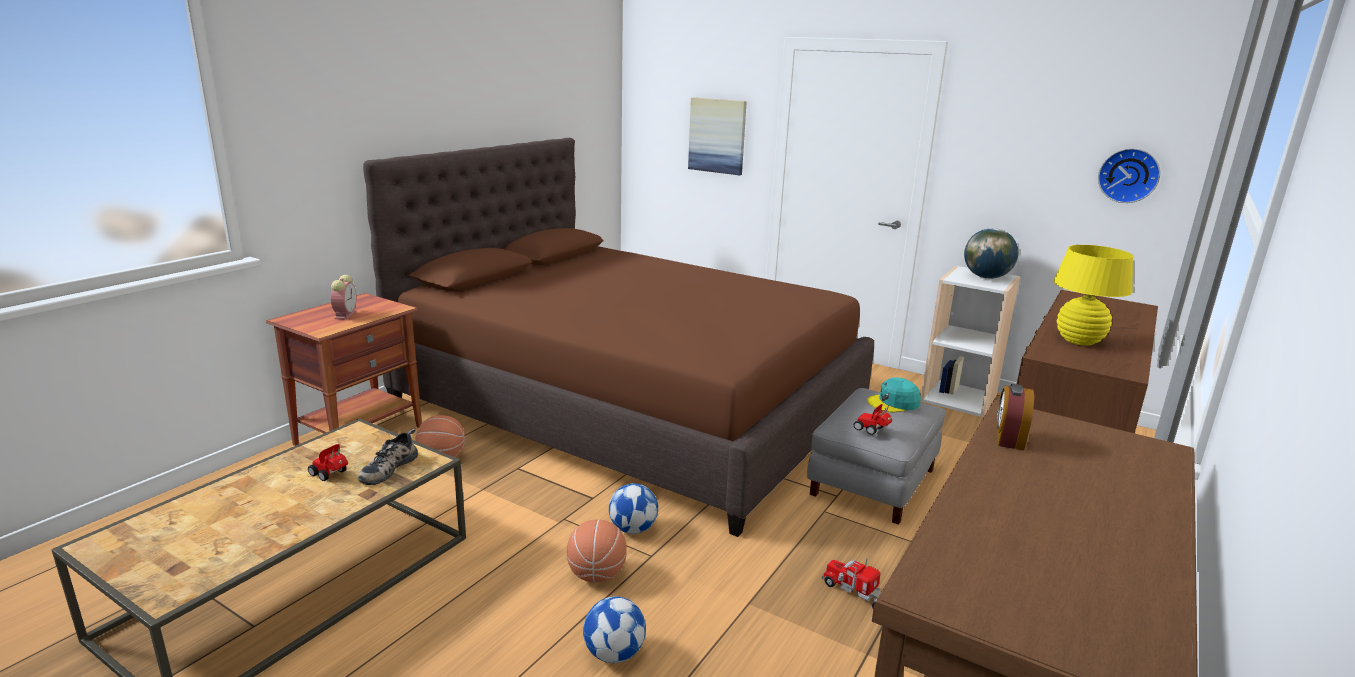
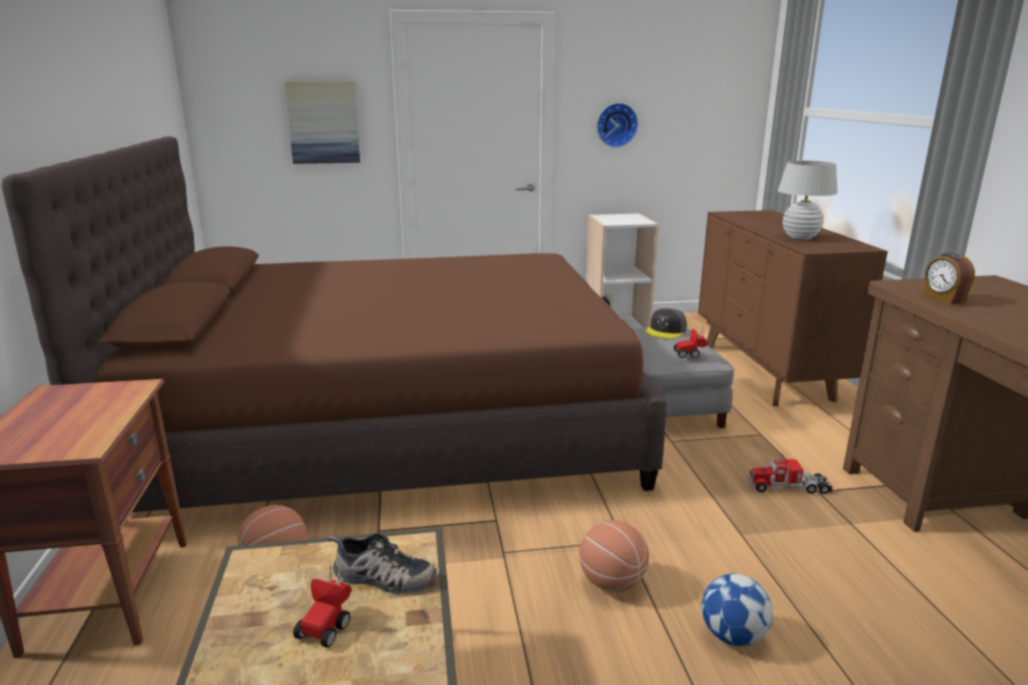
camera: 40 degrees left, 0 degrees up
toy car [308,444,348,481] -> toy car turned 60 degrees counterclockwise [293,566,352,648]
alarm clock [331,275,356,320] -> none
shoe [358,429,418,485] -> shoe turned 60 degrees counterclockwise [328,533,437,594]
football [609,483,658,534] -> none
turquoise cap [867,377,921,412] -> grey cap [645,308,687,339]
globe [964,228,1018,279] -> none
yellow table lamp [1053,245,1133,346] -> white table lamp [778,161,838,240]
wall clock [1098,148,1160,203] -> wall clock moved to [597,103,638,148]

